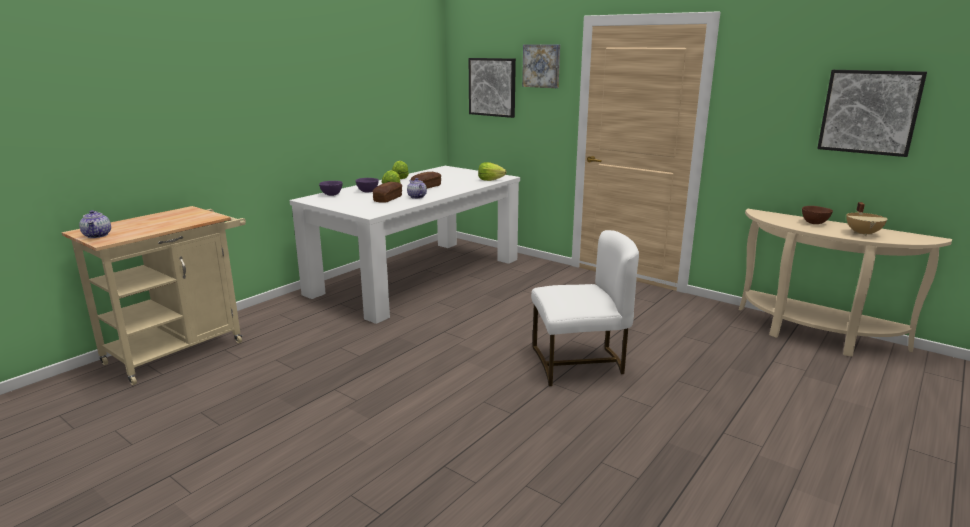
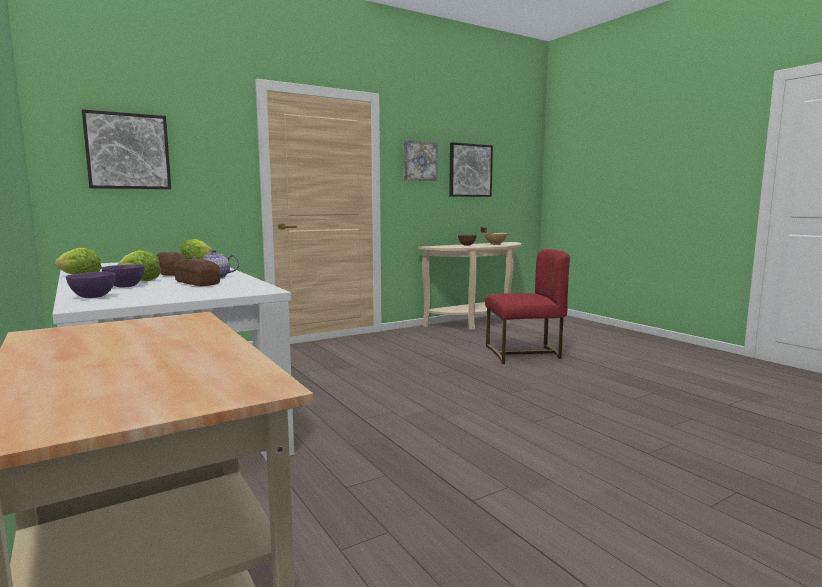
camera: 70 degrees left, 10 degrees down
teapot [79,210,111,238] -> none
picture [522,44,560,88] -> picture moved to [404,140,438,181]
white chair [531,230,639,386] -> none
none -> red chair [485,249,570,364]

